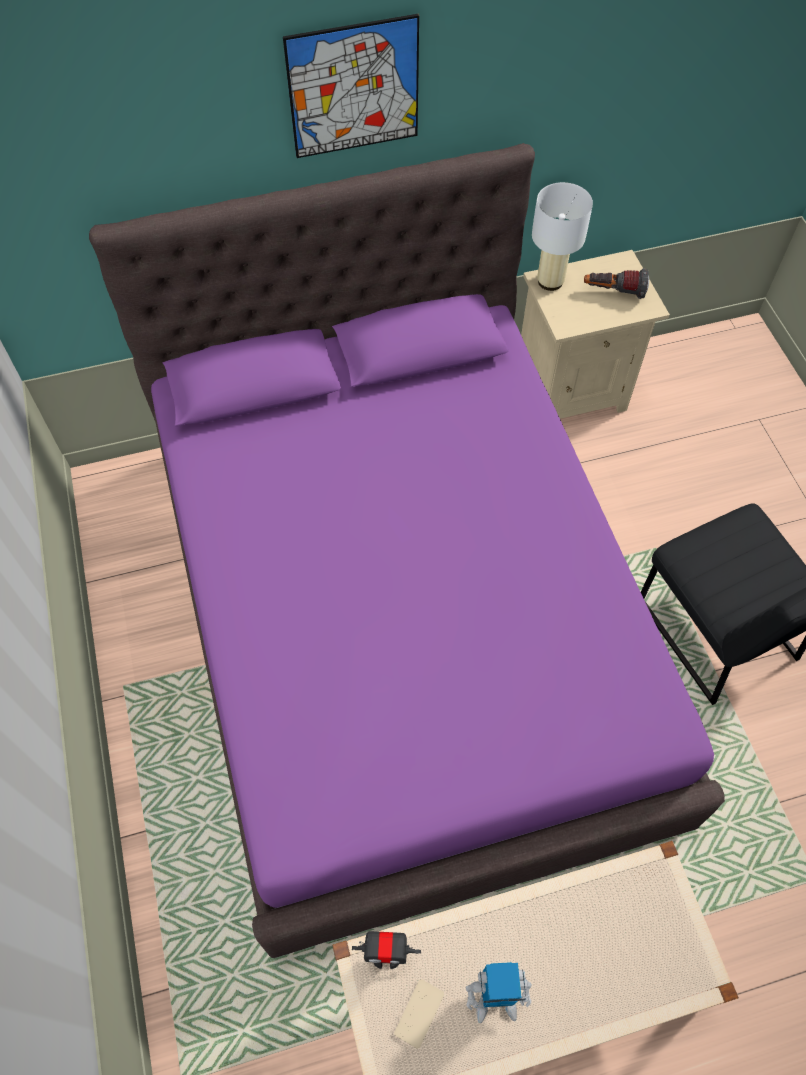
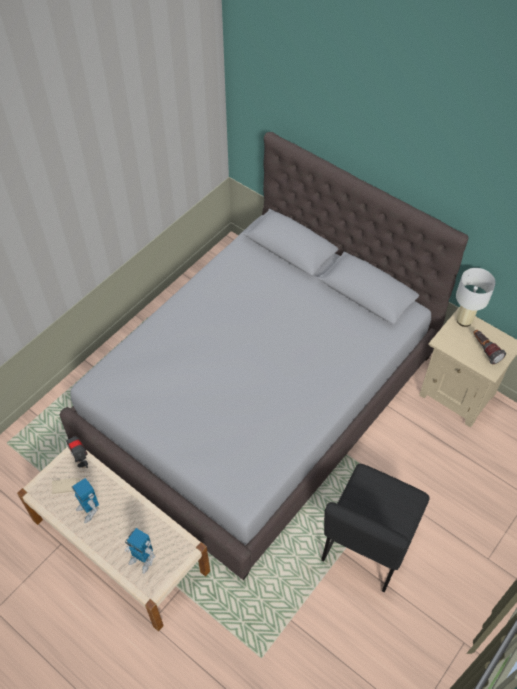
camera: 55 degrees right, 5 degrees down
purple bed [89,143,725,958] -> grey bed [59,132,469,580]
picture [283,14,419,158] -> none
none -> toy robot [125,528,156,574]

